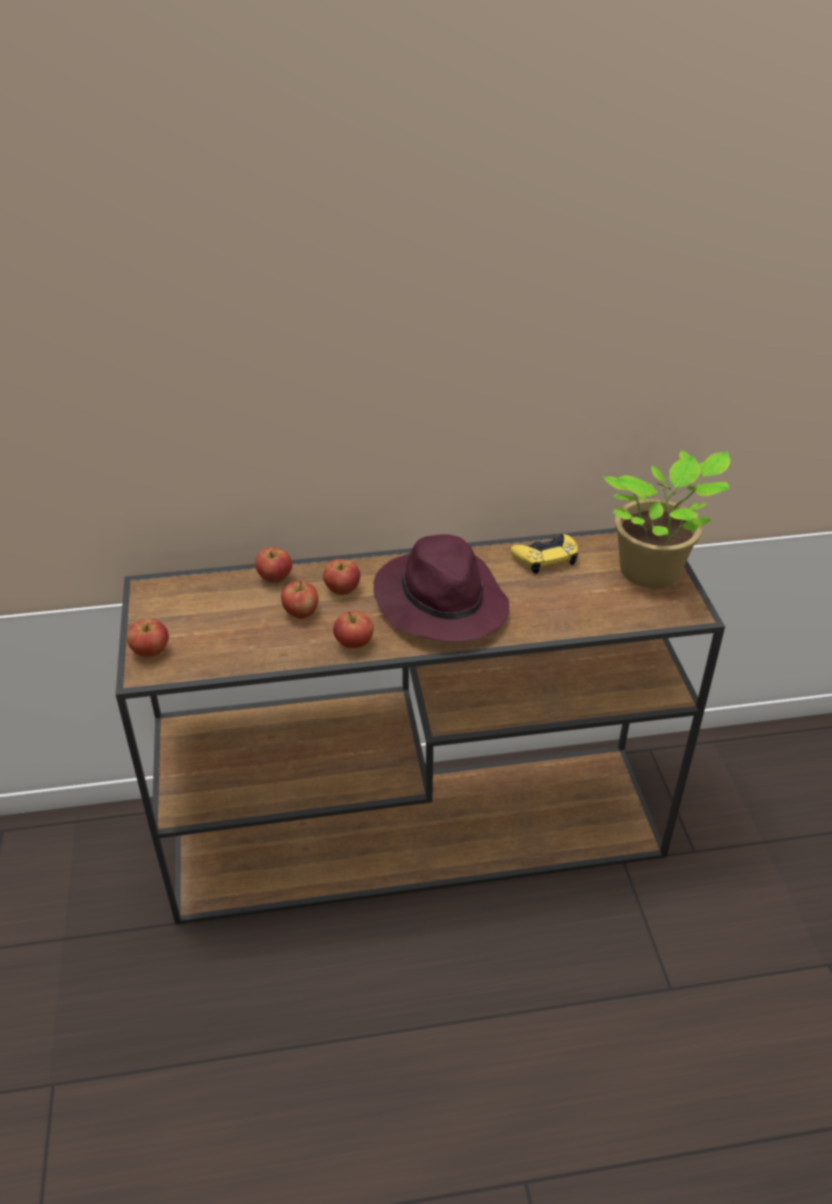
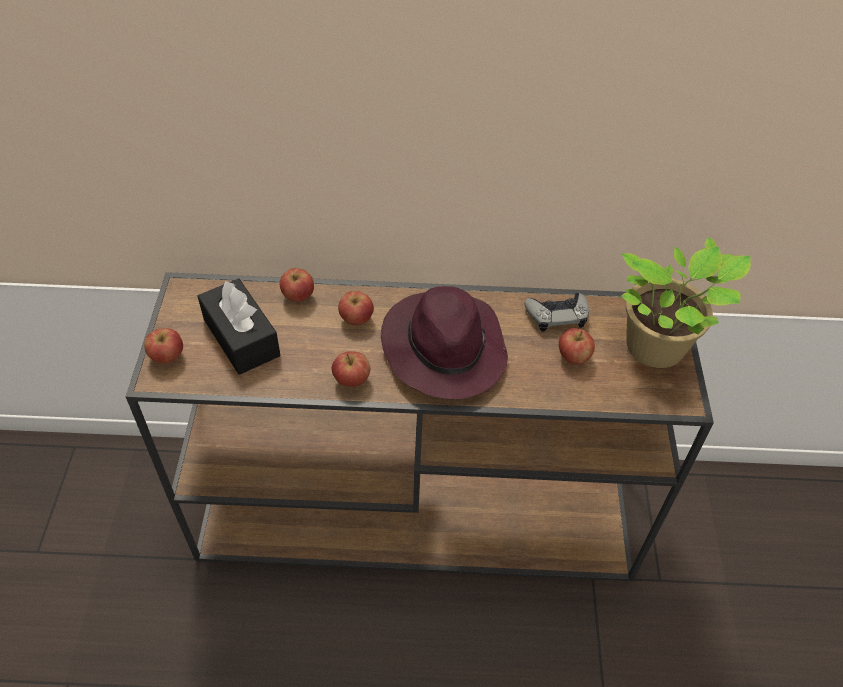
camera: 10 degrees right, 10 degrees up
apple [281,580,319,619] -> apple moved to [559,328,595,365]
yellow game controller [511,534,578,574] -> grey game controller [525,293,589,332]
none -> black tissue box [198,278,280,375]

